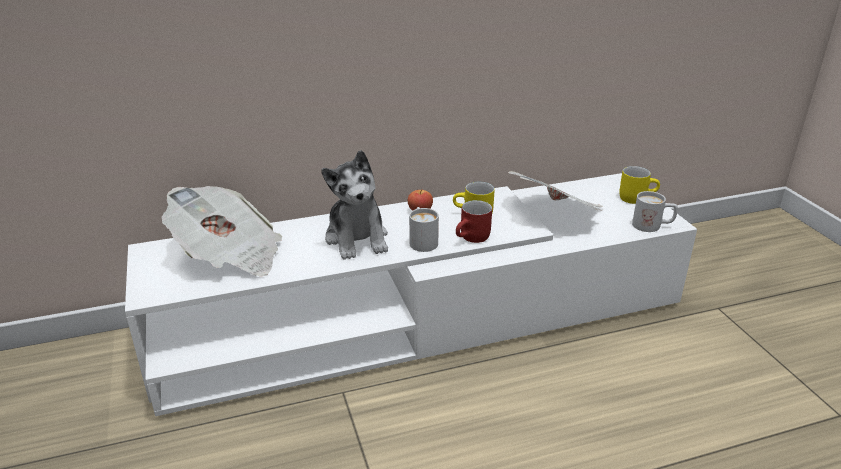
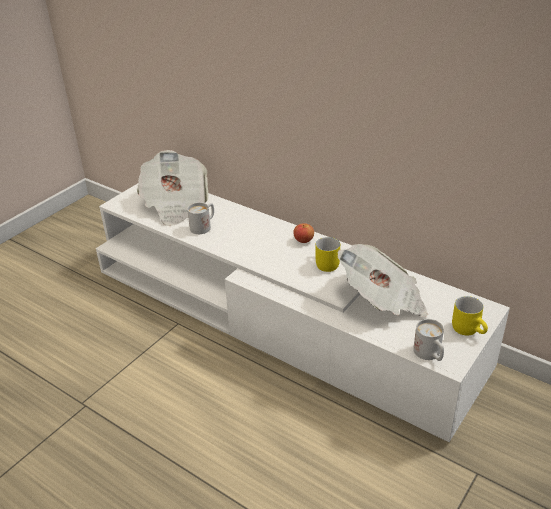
camera: 55 degrees right, 5 degrees up
plush toy [321,150,388,260] -> none
white mug [409,207,439,252] -> white mug moved to [187,202,214,234]
red mug [456,200,492,243] -> none

